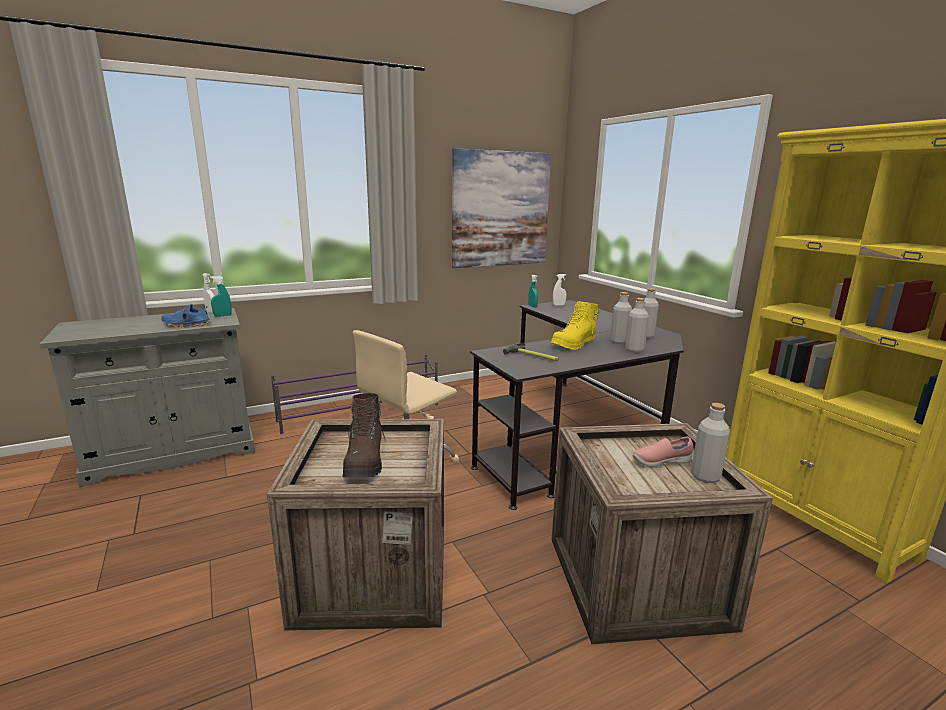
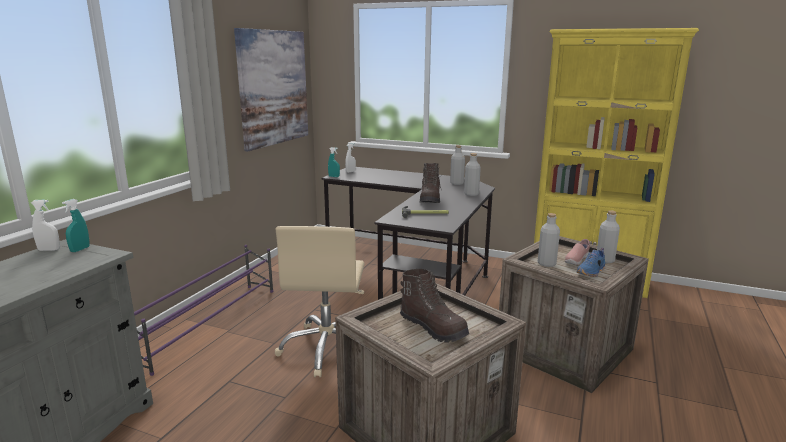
camera: 40 degrees left, 0 degrees up
blue shoe [161,304,210,327] -> blue shoe moved to [577,248,605,277]
yellow boot [550,301,601,350] -> brown boot [419,163,442,203]
grey bottle [610,292,632,344] -> grey bottle moved to [538,213,560,267]

